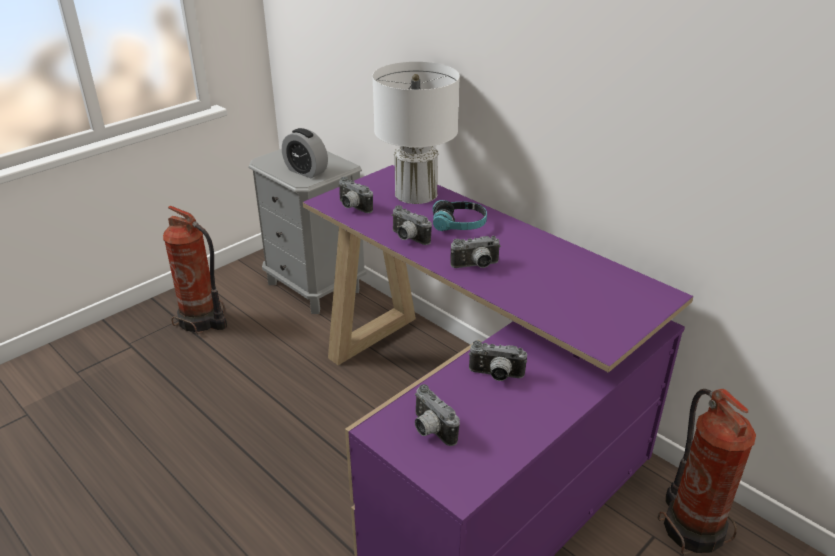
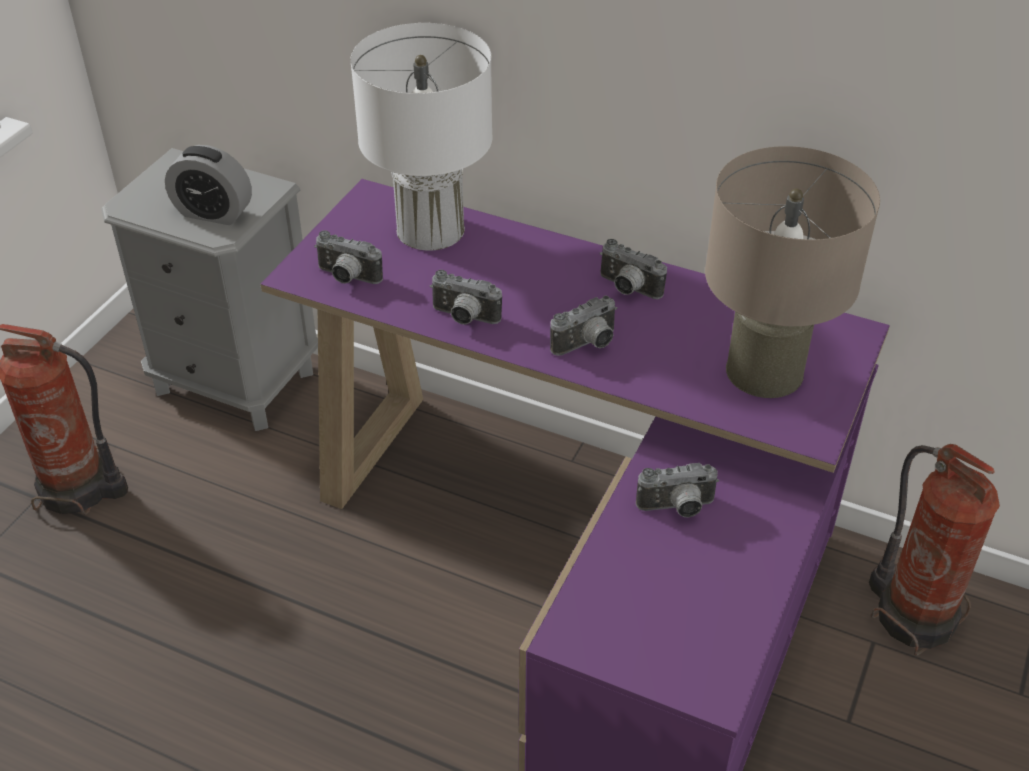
camera: 20 degrees left, 10 degrees up
camera [415,384,460,446] -> camera moved to [600,239,667,299]
headphones [433,200,487,231] -> none
none -> beige table lamp [705,146,880,398]

